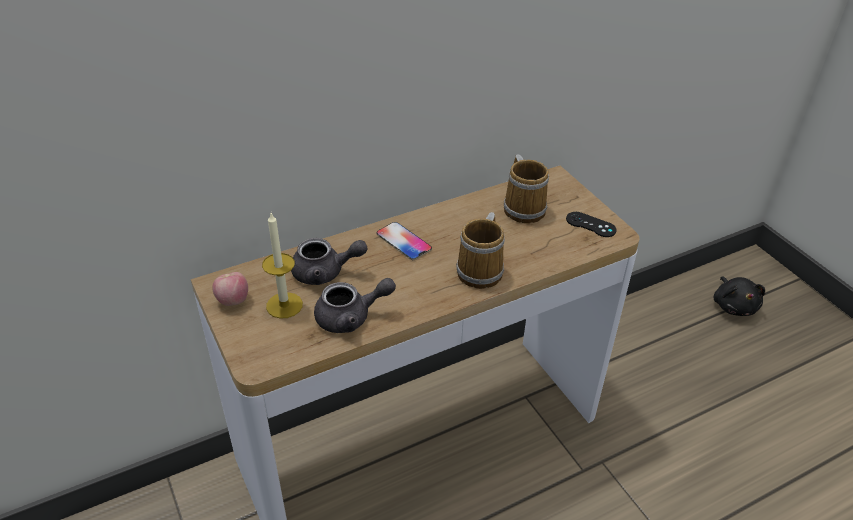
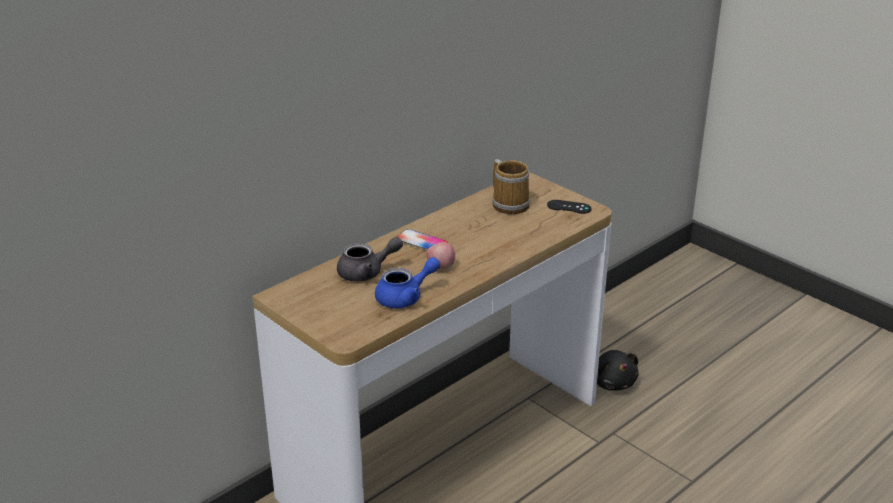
camera: 15 degrees left, 10 degrees down
apple [212,272,248,306] -> apple moved to [426,242,455,270]
candle [262,213,303,319] -> none
grey teapot [314,278,396,333] -> blue teapot [375,257,440,308]
mug [456,212,505,289] -> none
black plush toy [714,276,765,316] -> black plush toy moved to [597,350,639,391]

